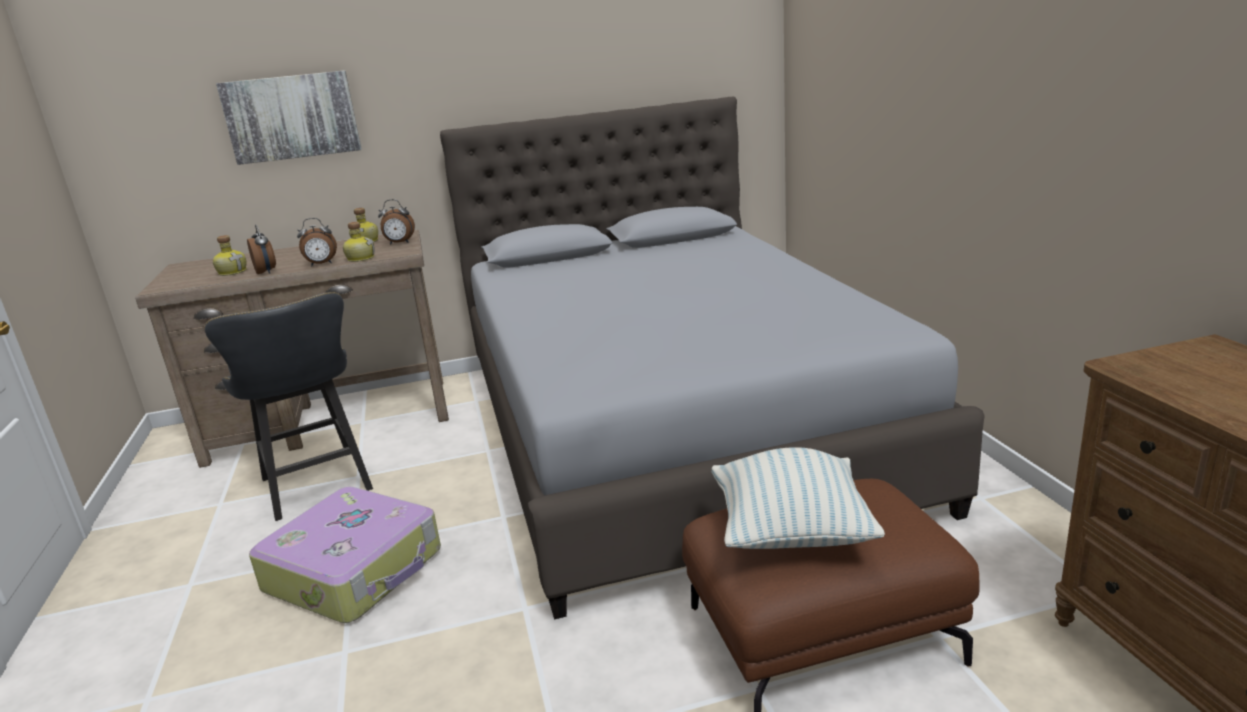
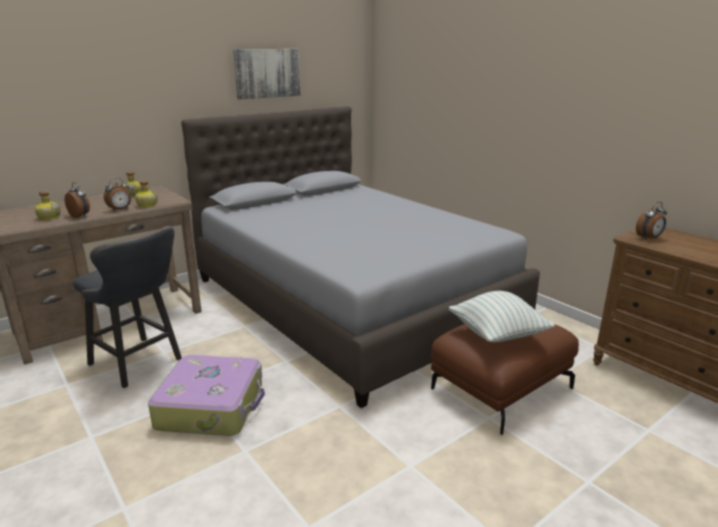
camera: 25 degrees left, 0 degrees up
picture [216,70,362,165] -> picture moved to [233,49,301,100]
alarm clock [378,199,415,245] -> alarm clock moved to [636,202,667,240]

